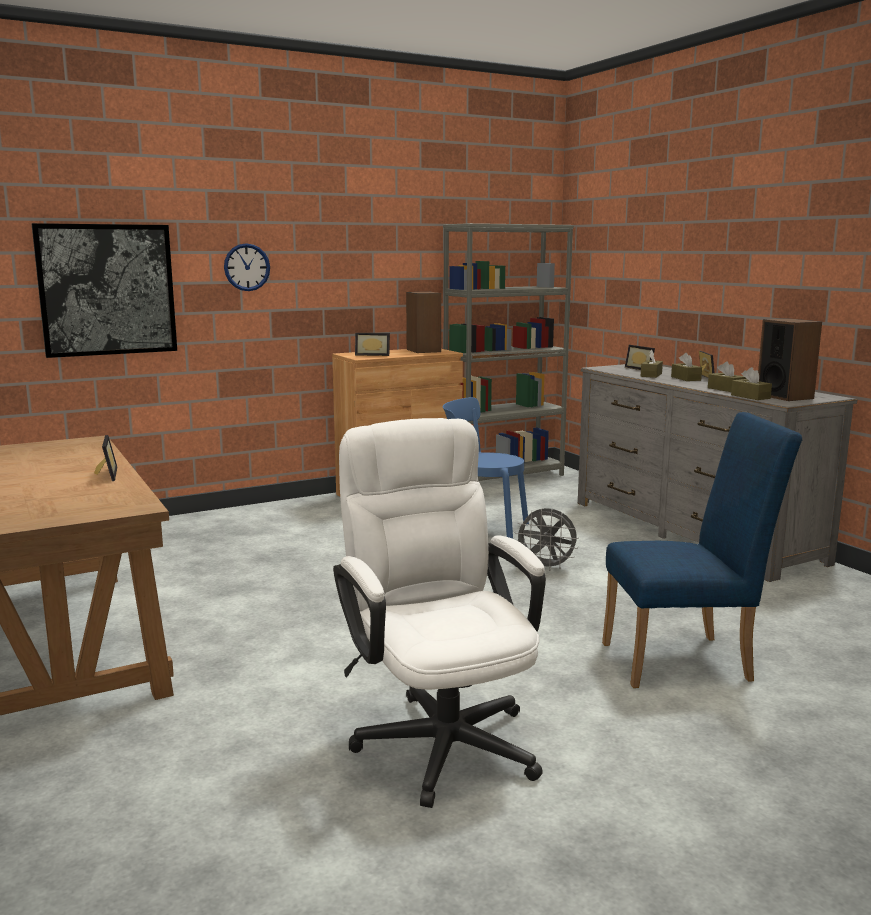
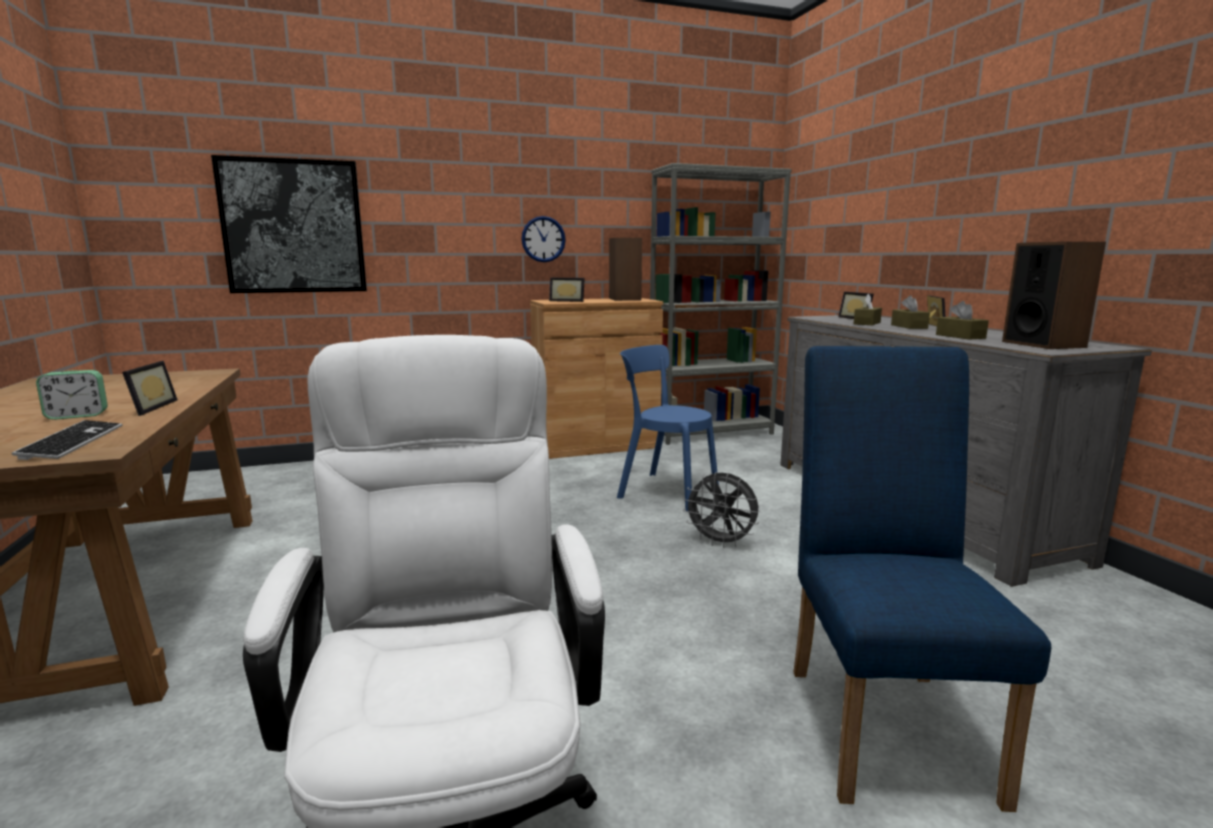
camera: 10 degrees right, 0 degrees up
wall clock [224,243,270,291] -> wall clock moved to [521,216,566,262]
blue chair [602,412,802,688] -> blue chair turned 90 degrees counterclockwise [793,346,1051,812]
brown tissue box [731,367,772,400] -> none
none -> keyboard [12,420,122,460]
none -> alarm clock [36,370,108,420]

